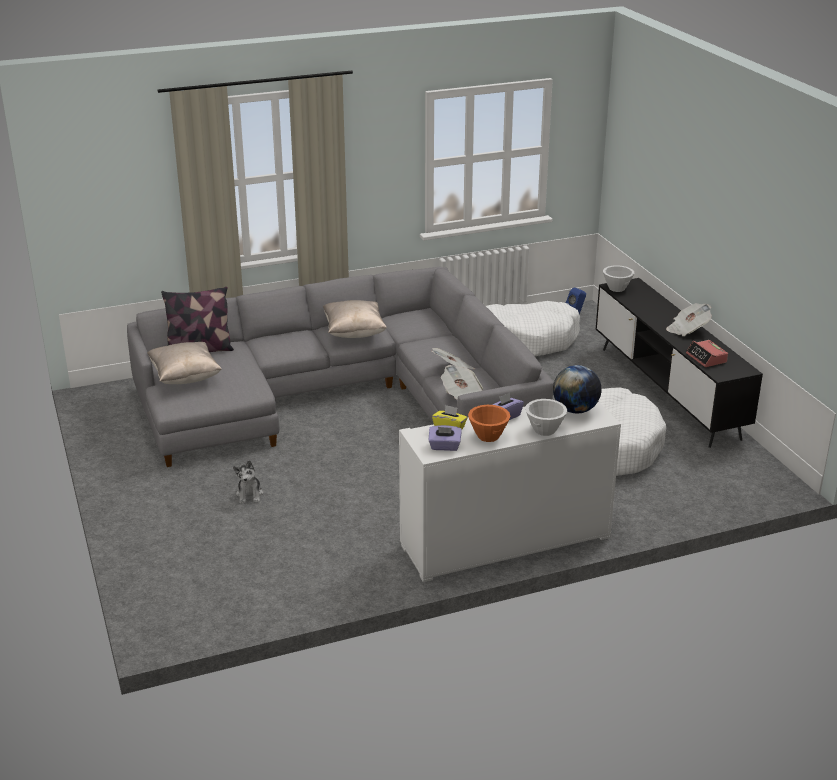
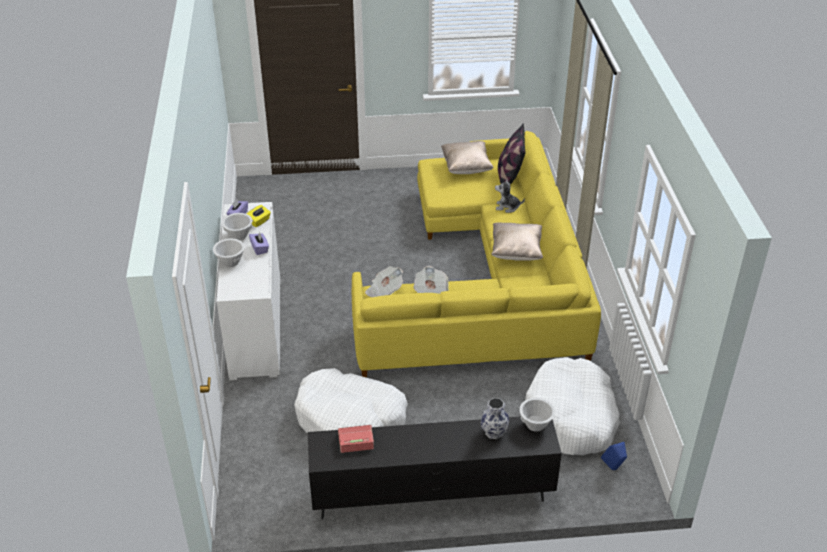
camera: 105 degrees right, 10 degrees up
grey sofa [127,266,554,467] -> yellow sofa [352,131,601,378]
plush toy [233,460,264,504] -> plush toy moved to [495,179,525,213]
orange bowl [468,405,510,442] -> white bowl [222,213,253,241]
globe [553,365,601,413] -> none
newspaper [666,303,712,336] -> none
none -> vase [480,398,509,439]

